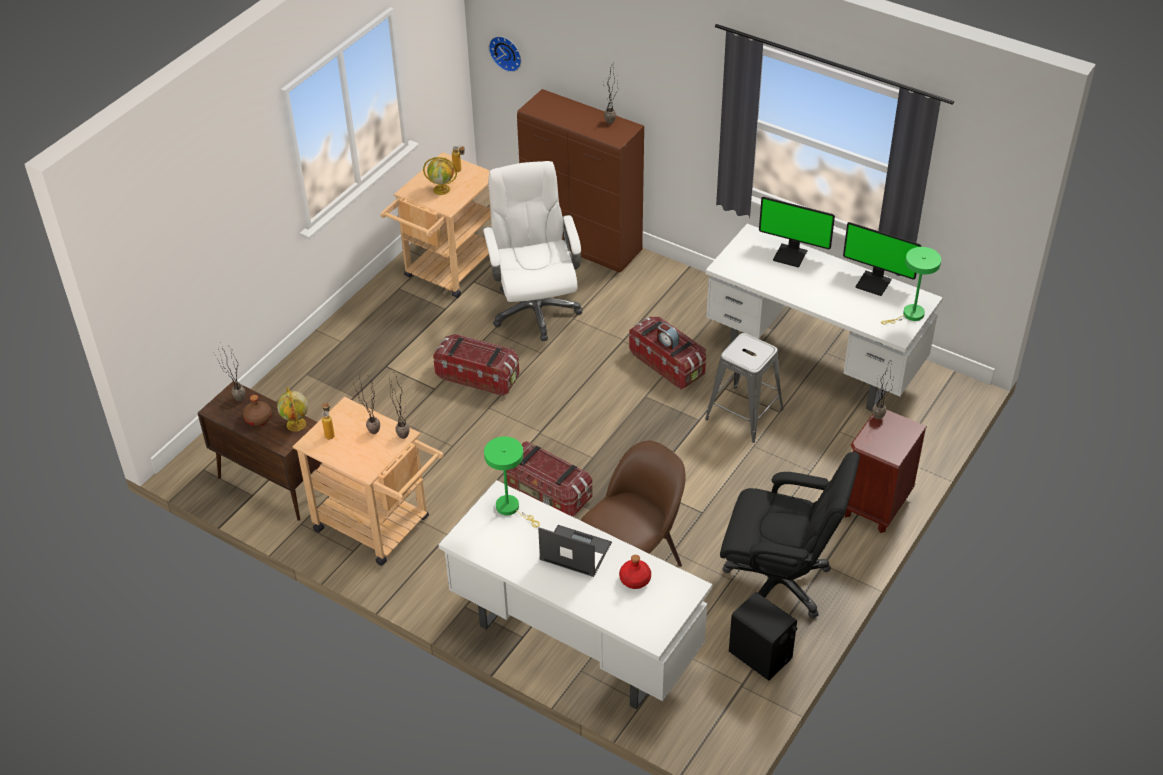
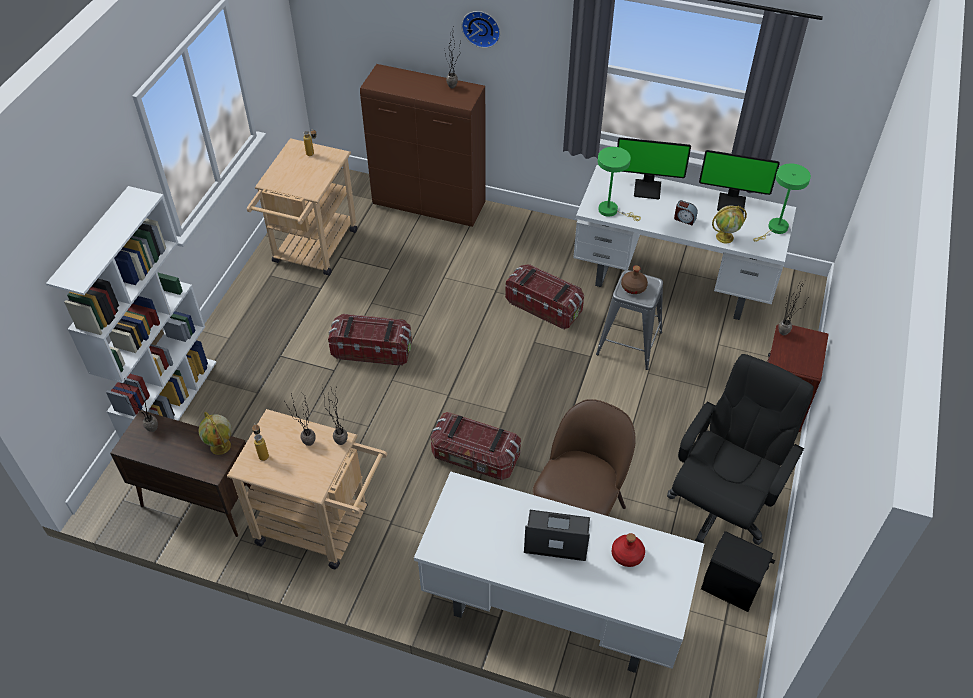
camera: 15 degrees left, 5 degrees up
brown bottle [243,395,272,426] -> brown bottle moved to [621,265,648,294]
globe [423,157,457,195] -> globe moved to [712,205,747,243]
white office chair [483,161,583,341] -> none
green table lamp [484,437,540,528] -> green table lamp moved to [598,147,641,221]
wall clock [489,36,522,72] -> wall clock moved to [462,11,500,48]
alarm clock [657,323,679,350] -> alarm clock moved to [674,200,698,226]
black office chair [720,452,860,619] -> black office chair turned 60 degrees counterclockwise [667,354,814,545]
none -> white bookcase [46,186,217,438]

